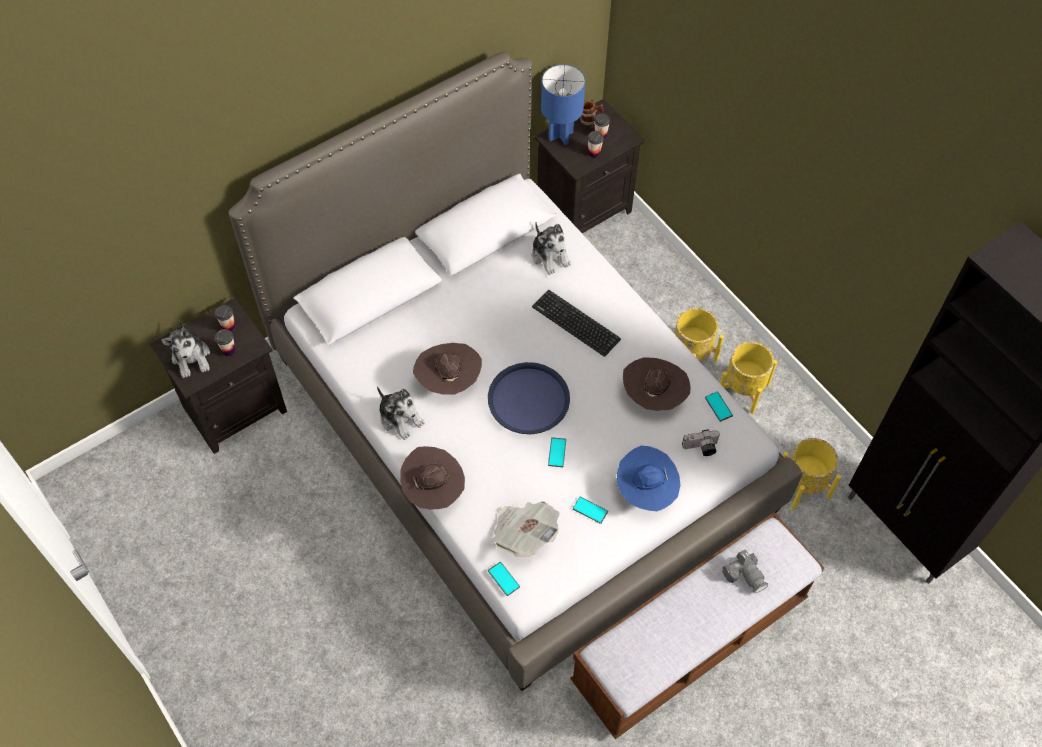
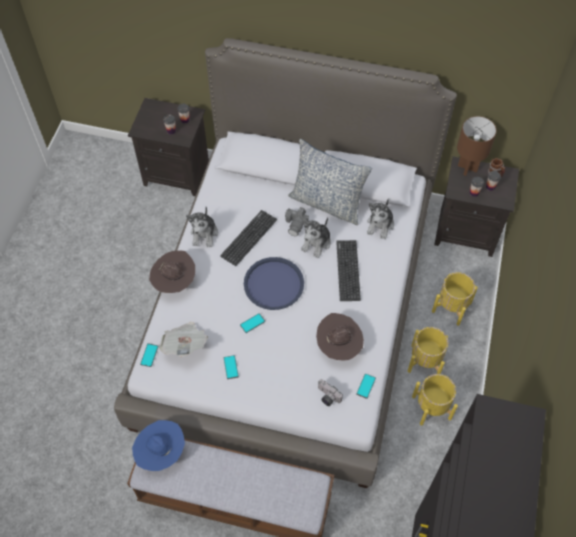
camera: 50 degrees right, 0 degrees up
plush toy [161,320,210,378] -> plush toy moved to [301,217,331,258]
brown hat [413,343,482,395] -> keyboard [220,210,277,266]
blue table lamp [541,65,585,145] -> brown table lamp [457,116,497,176]
blue hat [617,446,680,511] -> blue hat moved to [132,420,185,471]
camera [722,549,768,593] -> camera moved to [285,207,309,236]
yellow planter [783,438,841,510] -> yellow planter moved to [432,272,478,326]
none -> pillow [288,139,372,225]

